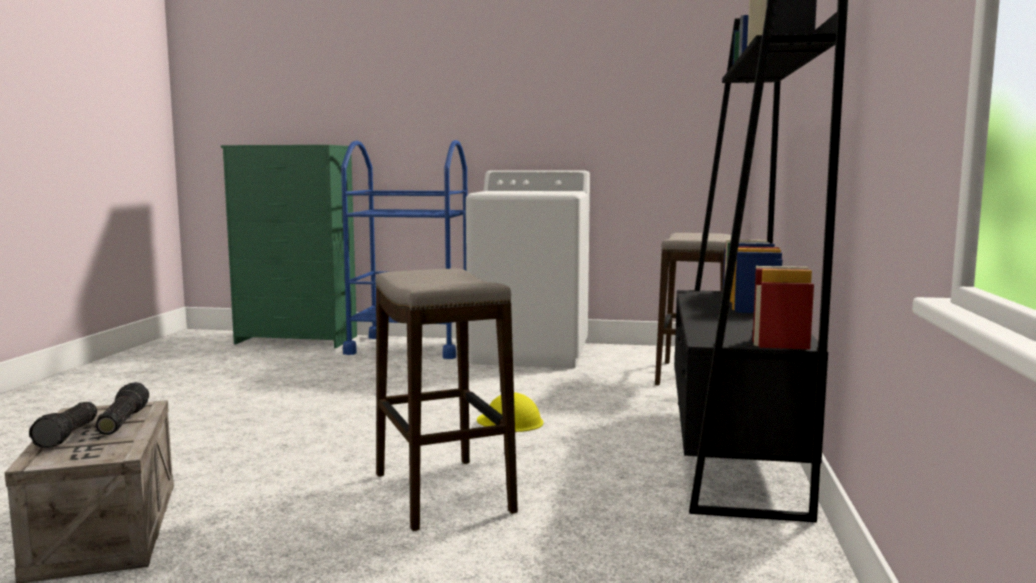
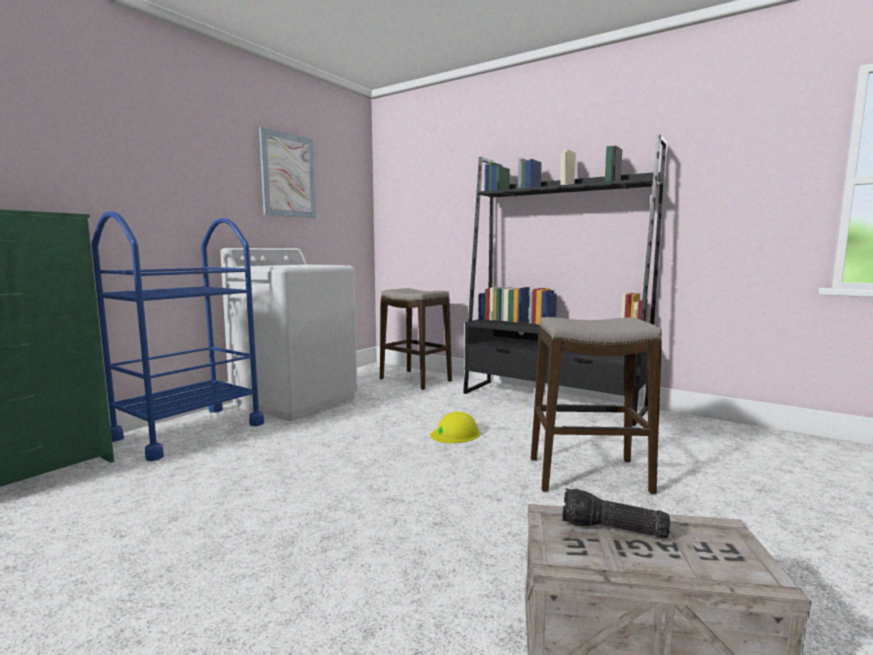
camera: 65 degrees left, 0 degrees up
flashlight [29,402,97,448] -> none
none -> picture [259,127,316,218]

